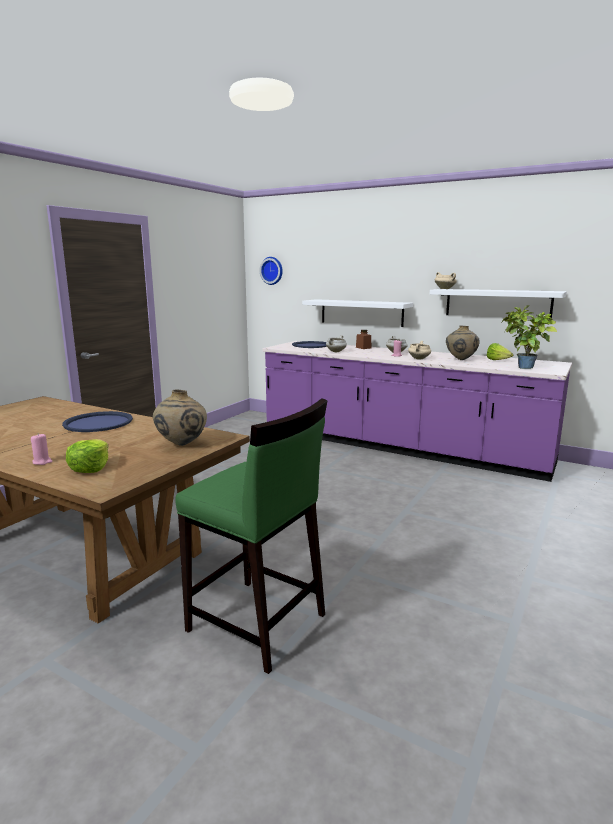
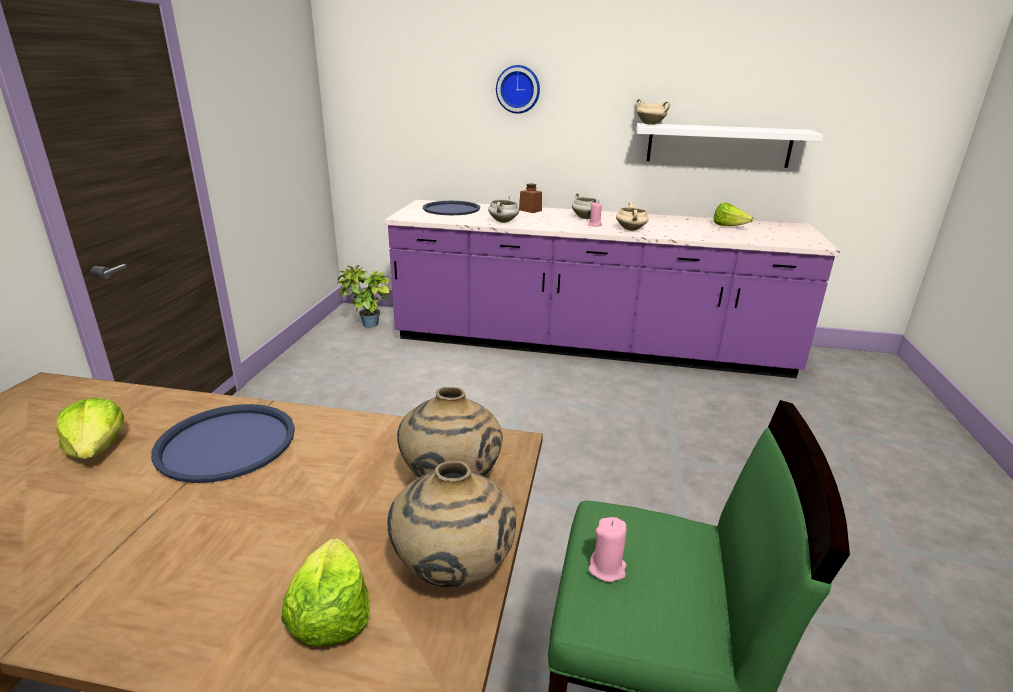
camera: 20 degrees left, 10 degrees up
pink candle [31,434,52,465] -> pink candle moved to [588,517,626,582]
wall clock [259,257,283,285] -> wall clock moved to [496,65,540,114]
white shelf [302,299,413,327] -> none
beige vase [446,325,480,360] -> beige vase moved to [387,461,516,589]
potted plant [502,305,557,369] -> potted plant moved to [337,265,390,328]
none -> lettuce [57,398,124,459]

